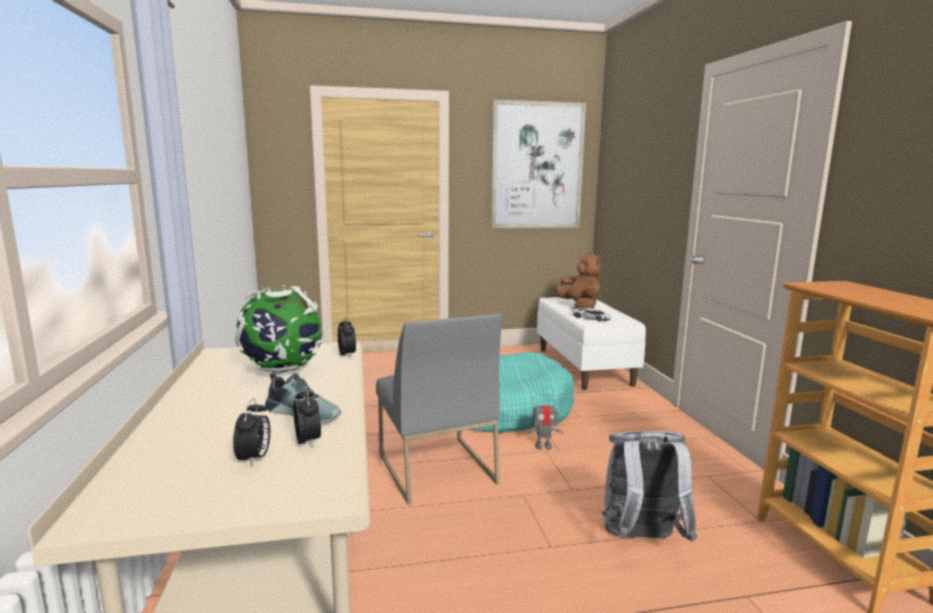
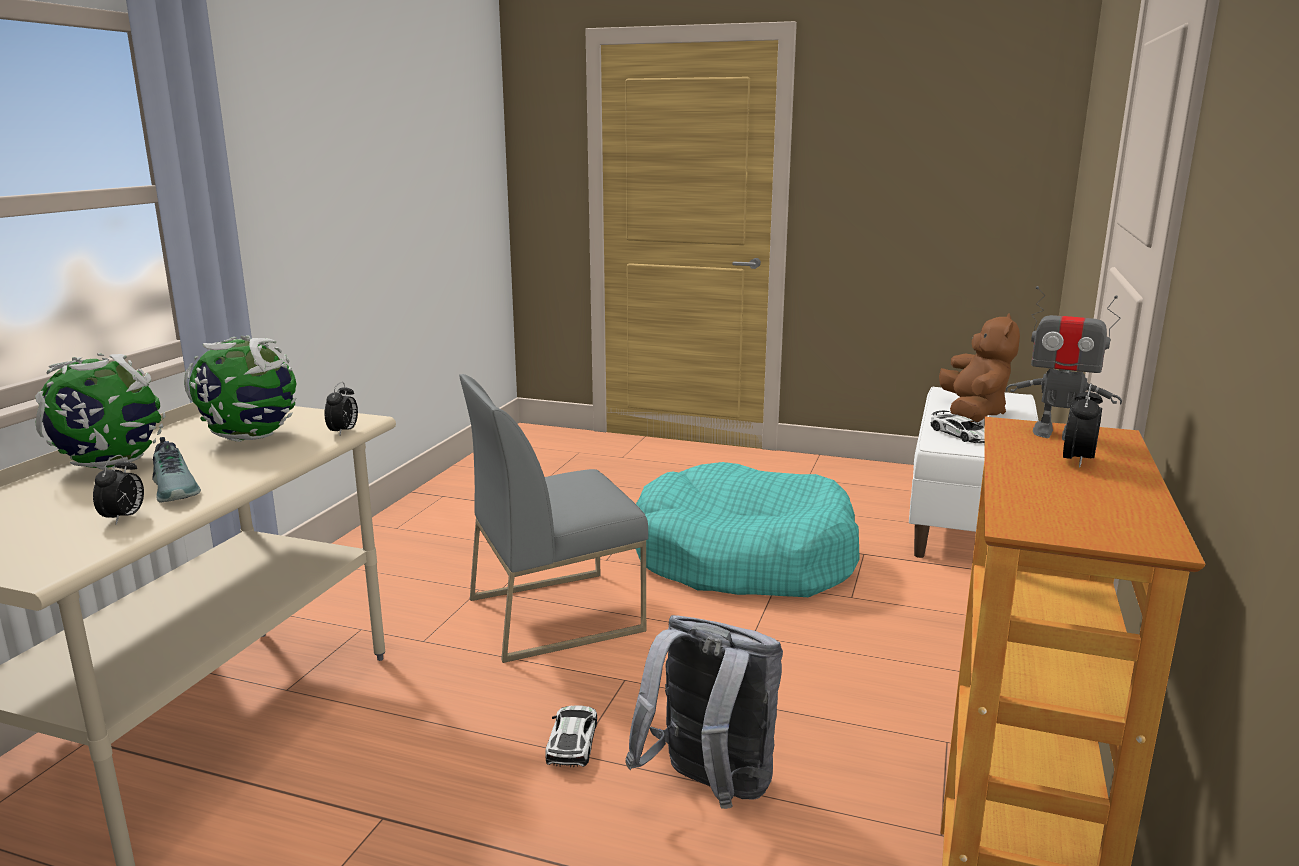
camera: 30 degrees right, 5 degrees up
alarm clock [233,398,270,467] -> alarm clock moved to [1063,383,1103,468]
grey chair [376,314,502,504] -> grey chair turned 60 degrees clockwise [459,374,648,663]
picture [491,99,586,228] -> none
toy robot [525,397,563,450] -> toy robot moved to [1006,286,1122,441]
none -> globe [35,353,166,470]
none -> toy car [545,705,597,767]

